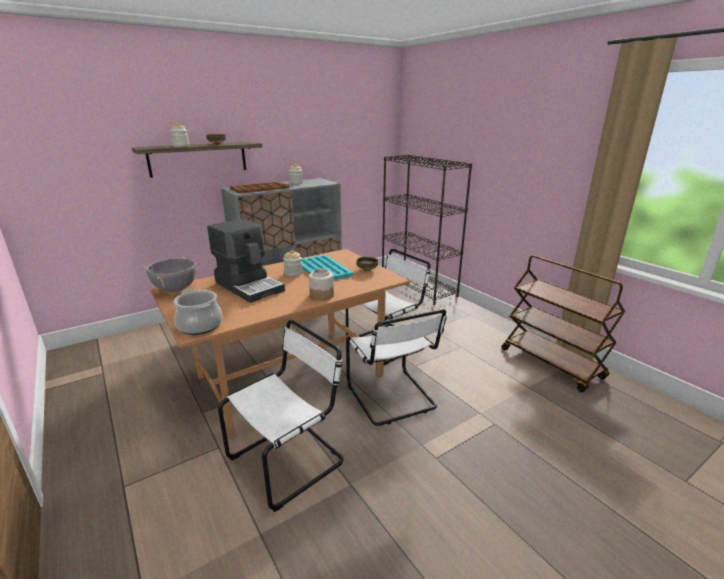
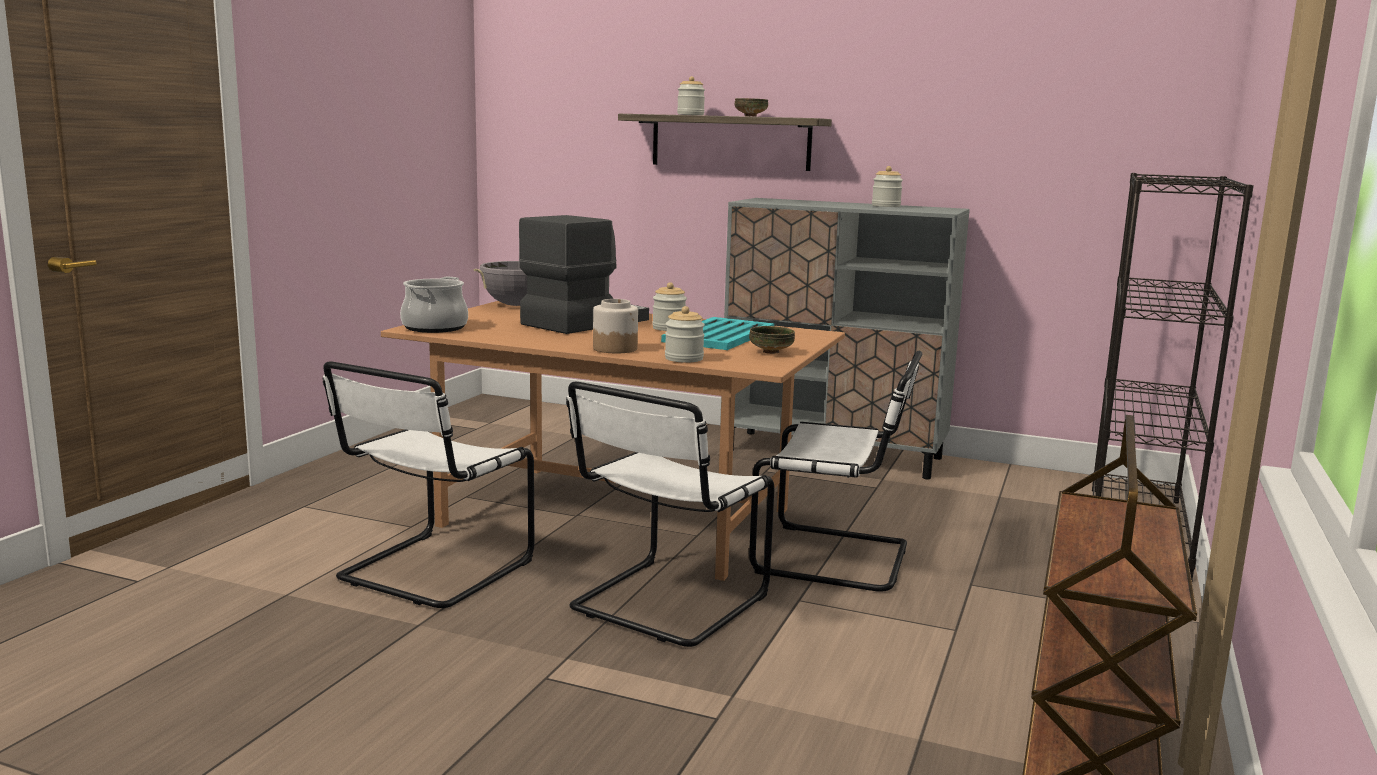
camera: 55 degrees right, 10 degrees down
coffee machine [207,219,285,303] -> coffee machine turned 150 degrees counterclockwise [519,215,649,334]
white chair [218,320,343,512] -> white chair turned 105 degrees clockwise [323,361,534,608]
brown tray [230,181,289,194] -> none
none -> jar [665,306,705,363]

